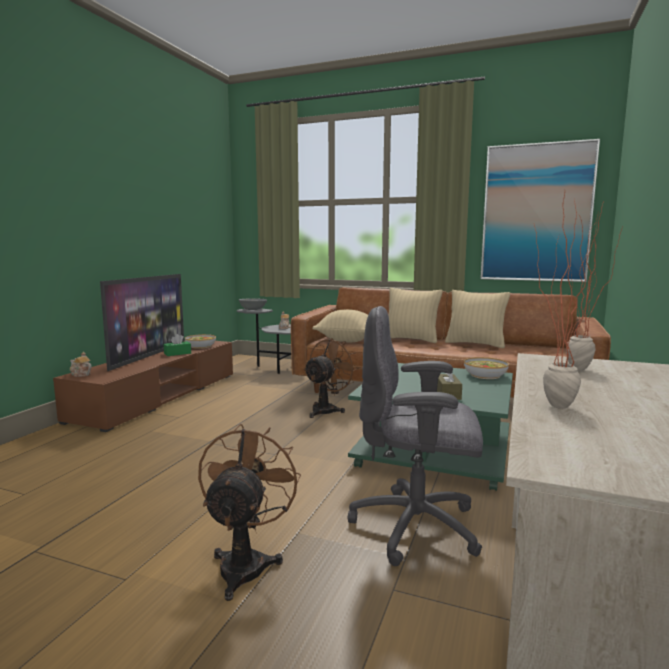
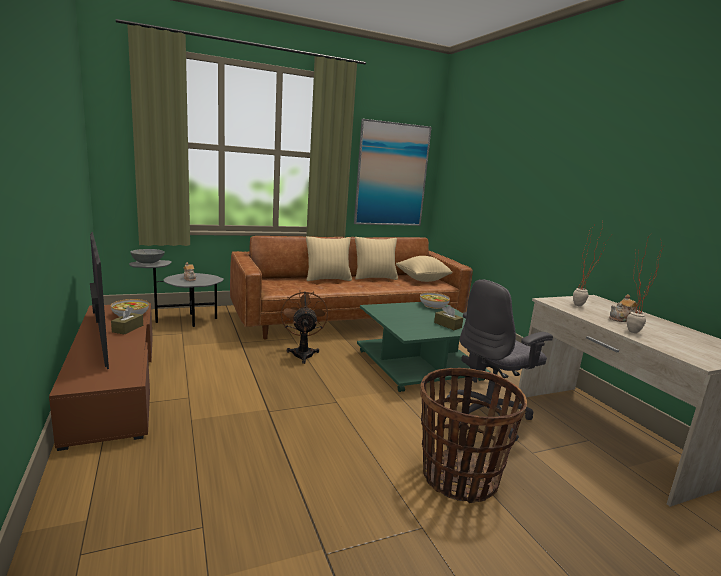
camera: 45 degrees left, 5 degrees up
teapot [70,352,92,377] -> teapot moved to [609,294,637,322]
green tissue box [164,334,191,356] -> brown tissue box [111,307,143,335]
brown fan [198,424,301,601] -> basket [420,368,527,503]
beige pillow [312,309,368,342] -> beige pillow moved to [396,256,452,282]

